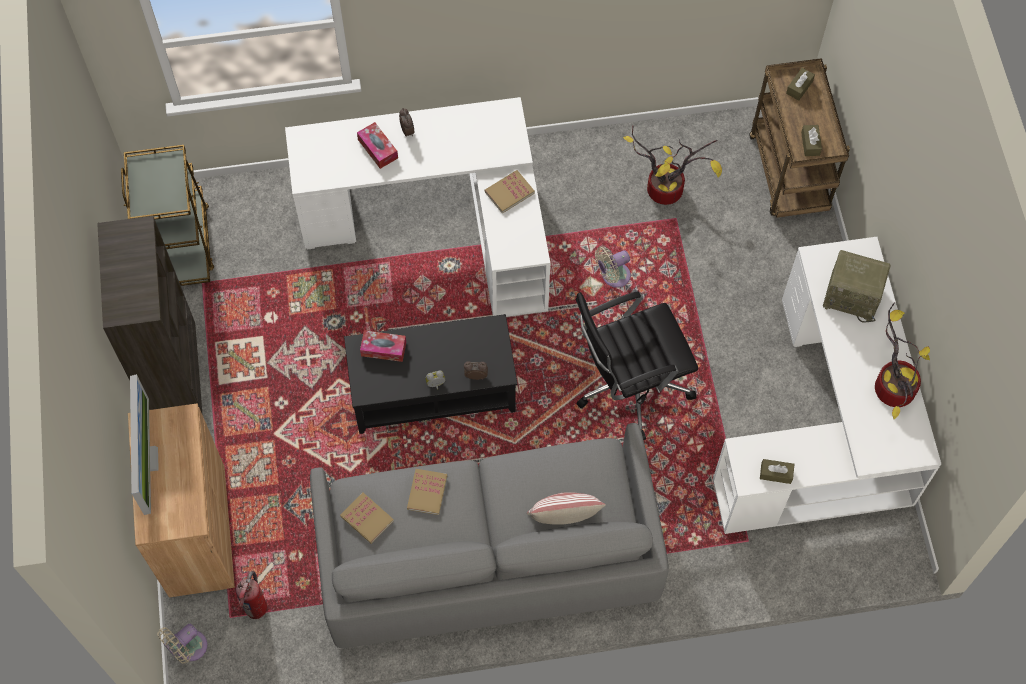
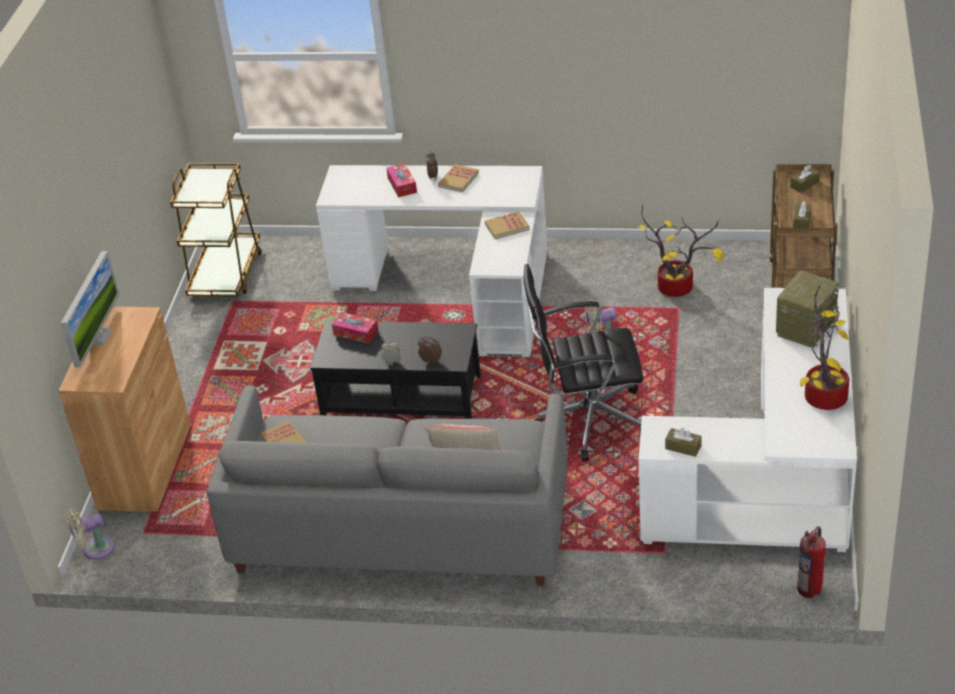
camera: 20 degrees right, 25 degrees down
brown bookcase [97,216,202,413] -> none
fire extinguisher [236,571,267,619] -> fire extinguisher moved to [797,526,826,598]
book [407,469,447,515] -> book moved to [438,164,479,192]
radio [823,250,890,322] -> radio turned 90 degrees counterclockwise [776,270,840,348]

